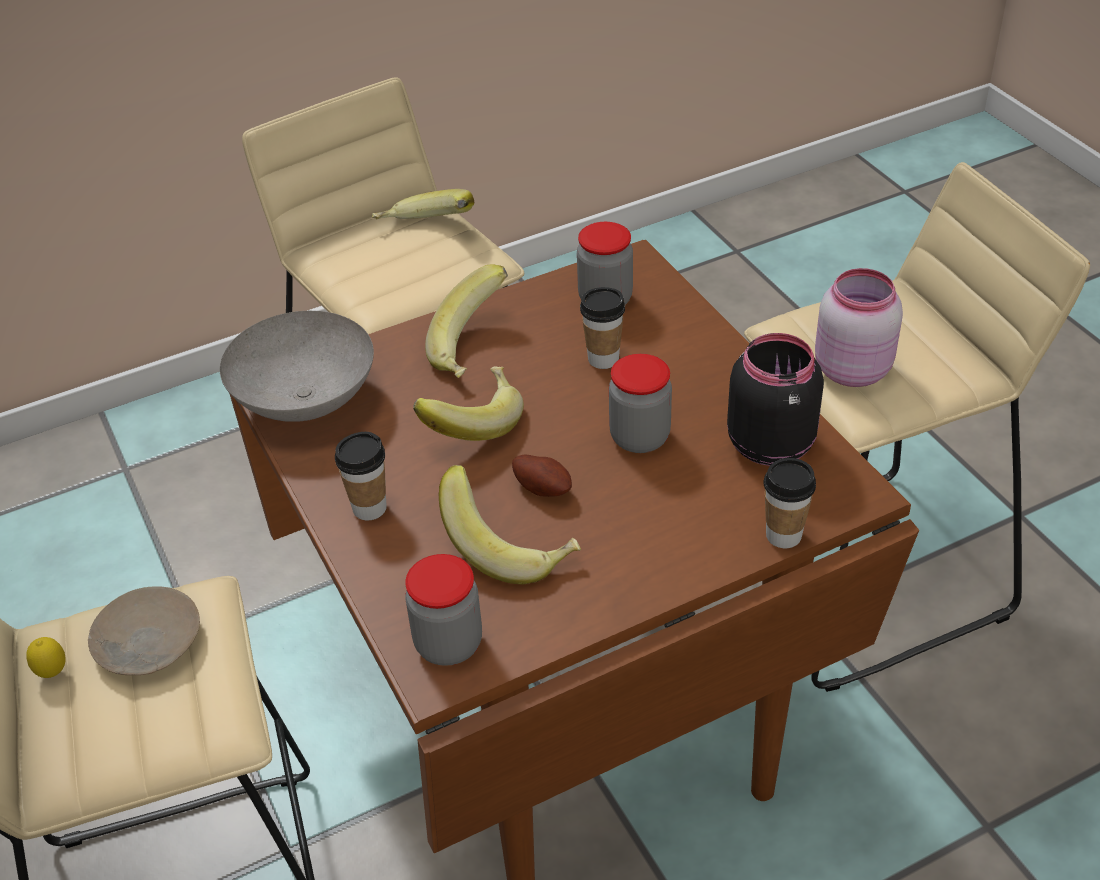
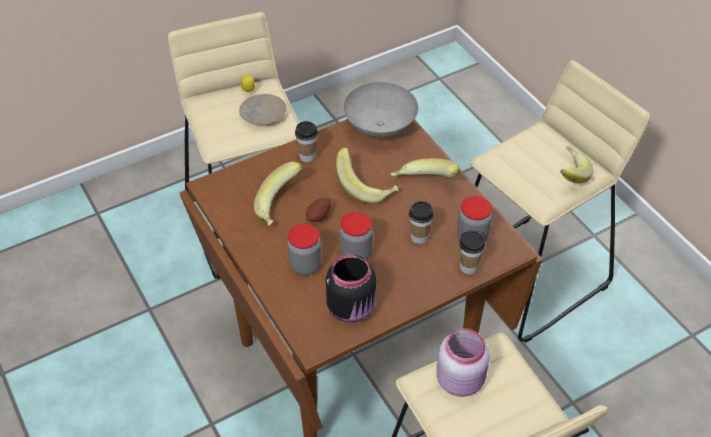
camera: 85 degrees right, 5 degrees up
jar [405,554,482,666] -> jar moved to [287,224,322,275]
cup [763,458,816,548] -> cup moved to [459,230,485,274]

